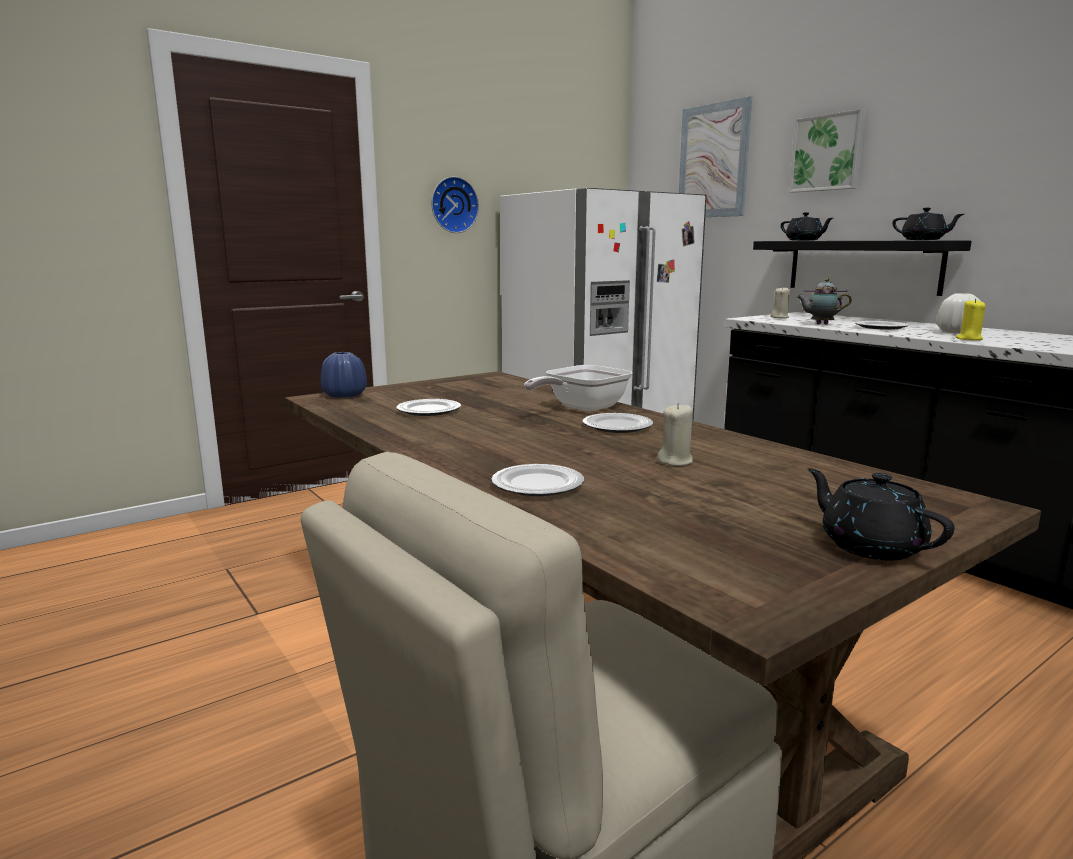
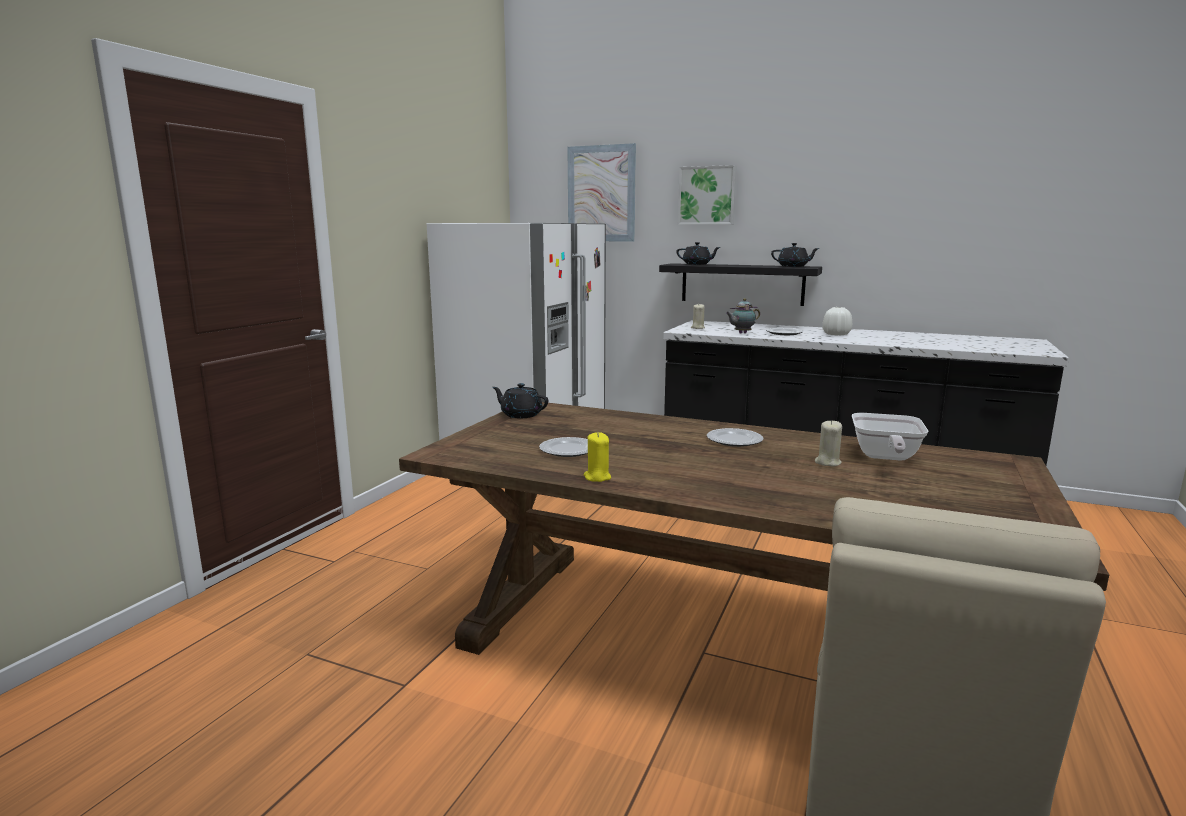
camera: 30 degrees left, 0 degrees up
blue vase [321,352,367,398] -> none
wall clock [431,176,479,233] -> none
plate [491,464,584,496] -> none
frying pan [524,365,633,411] -> frying pan moved to [852,413,928,461]
black teapot [808,468,955,561] -> black teapot moved to [492,383,548,418]
yellow candle [956,299,986,340] -> yellow candle moved to [584,432,611,482]

